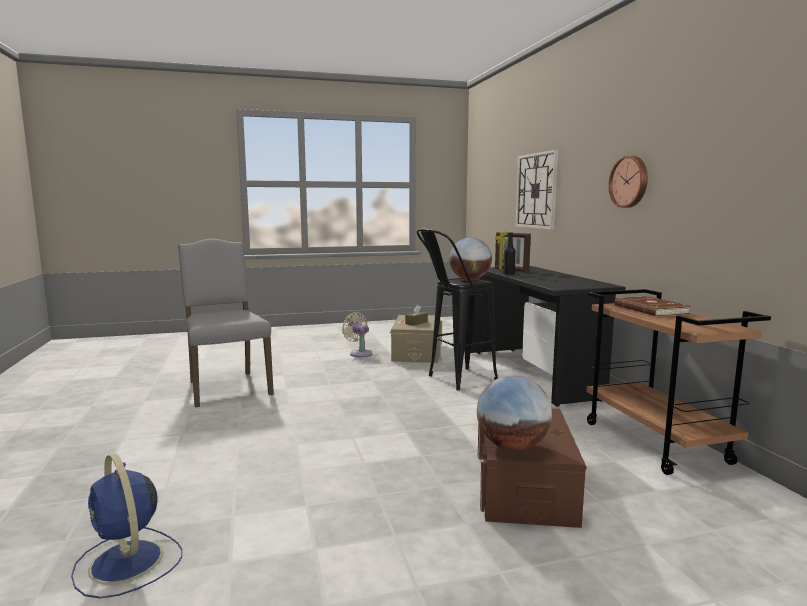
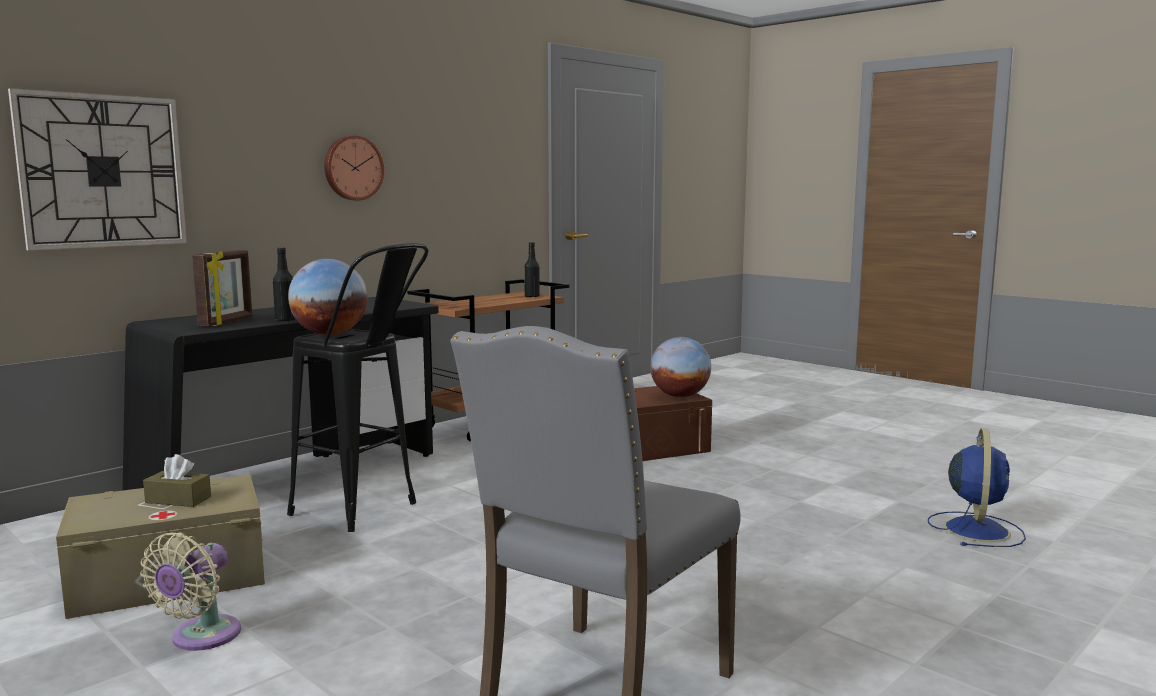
camera: 120 degrees left, 0 degrees up
brown book [614,296,691,316] -> none
none -> black bottle [524,242,540,297]

